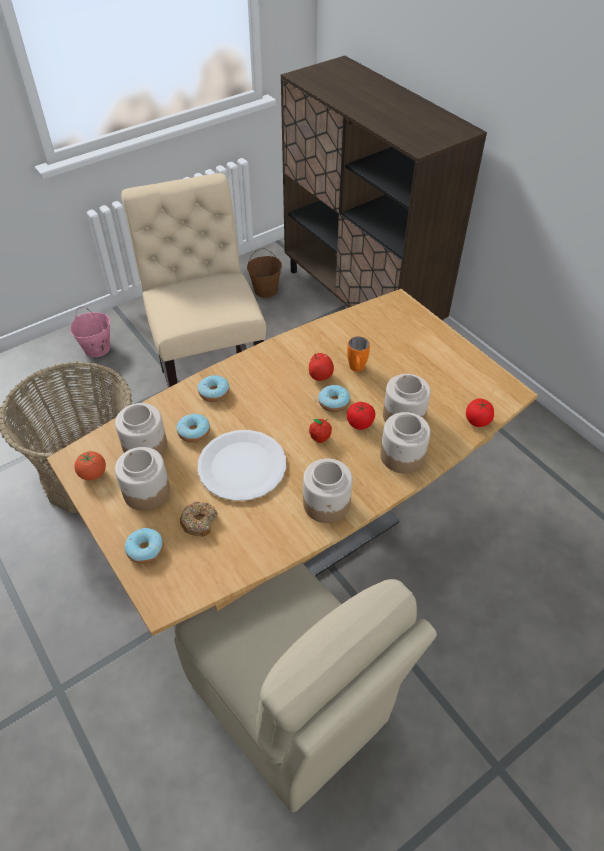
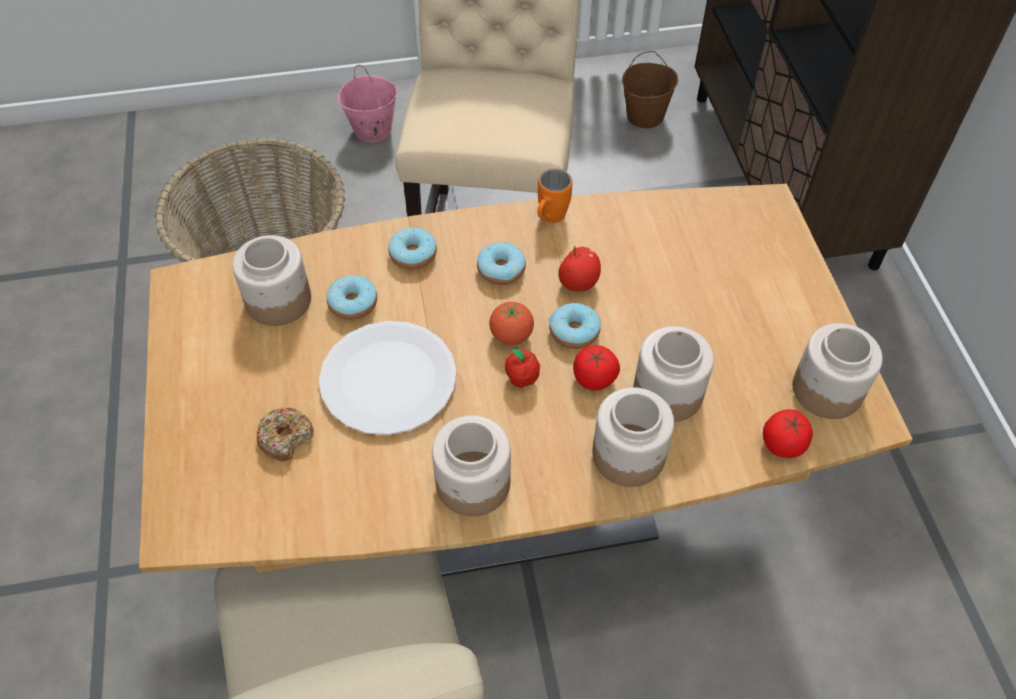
camera: 25 degrees right, 5 degrees up
tomato [74,451,106,481] -> tomato moved to [489,302,534,345]
jar [115,447,170,511] -> jar moved to [793,323,883,419]
donut [125,528,164,564] -> donut moved to [477,242,526,285]
orange mug [347,336,370,372] -> orange mug moved to [537,169,572,223]

